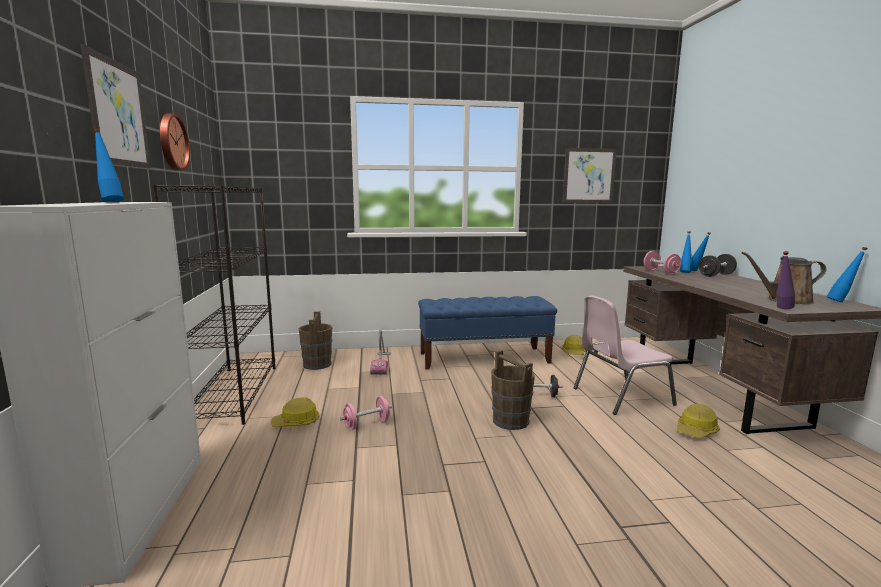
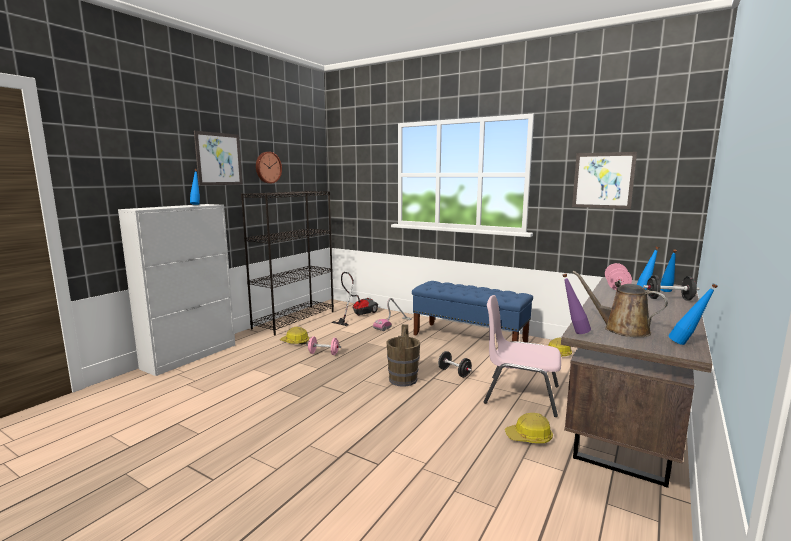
camera: 40 degrees right, 0 degrees up
brown bucket [298,311,332,370] -> vacuum cleaner [332,272,378,326]

